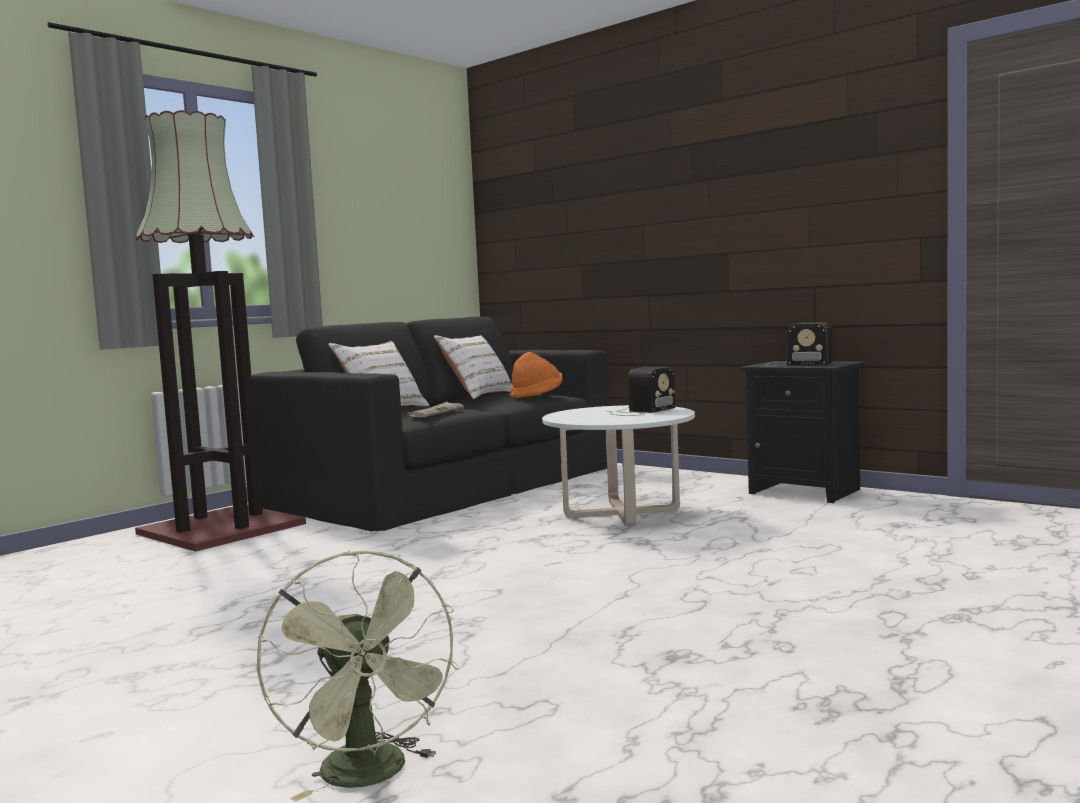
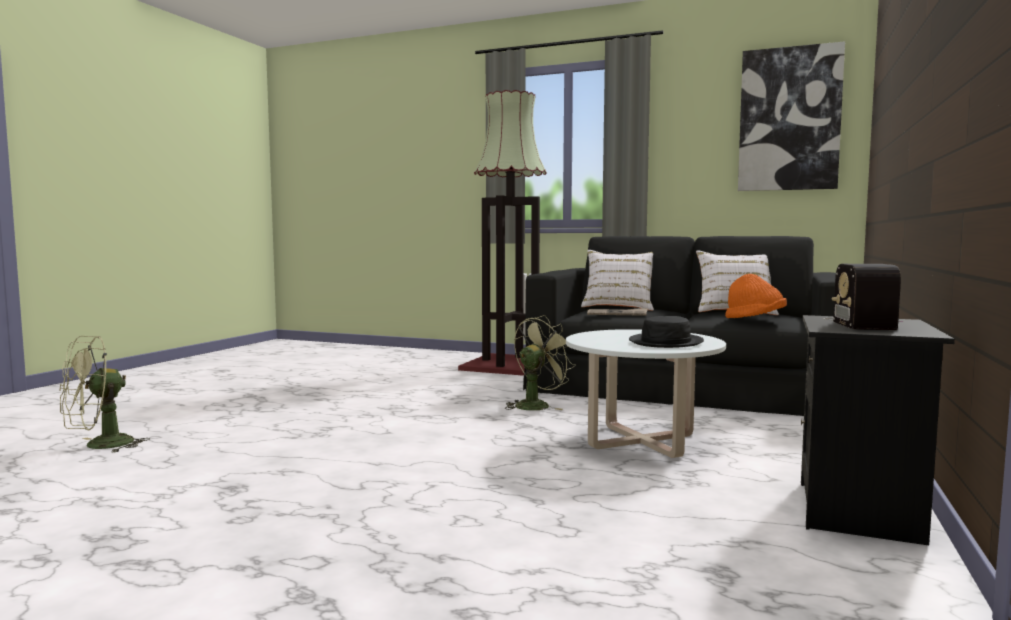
camera: 70 degrees right, 0 degrees up
radio [607,367,675,416] -> black hat [629,316,704,348]
none -> green fan [505,315,576,410]
none -> picture [738,41,845,191]

